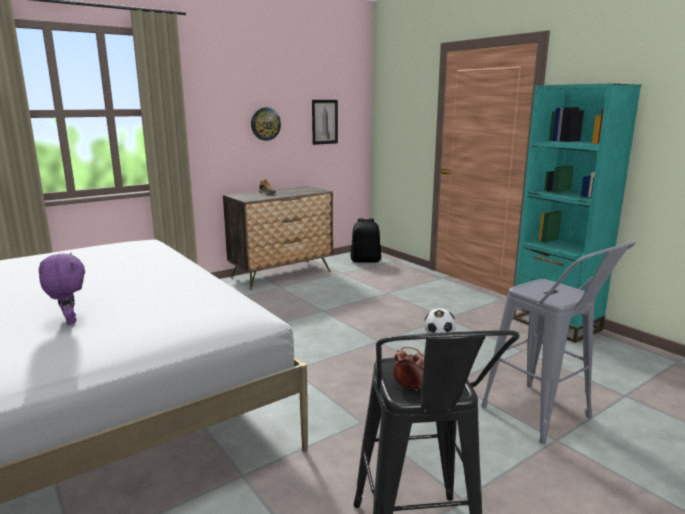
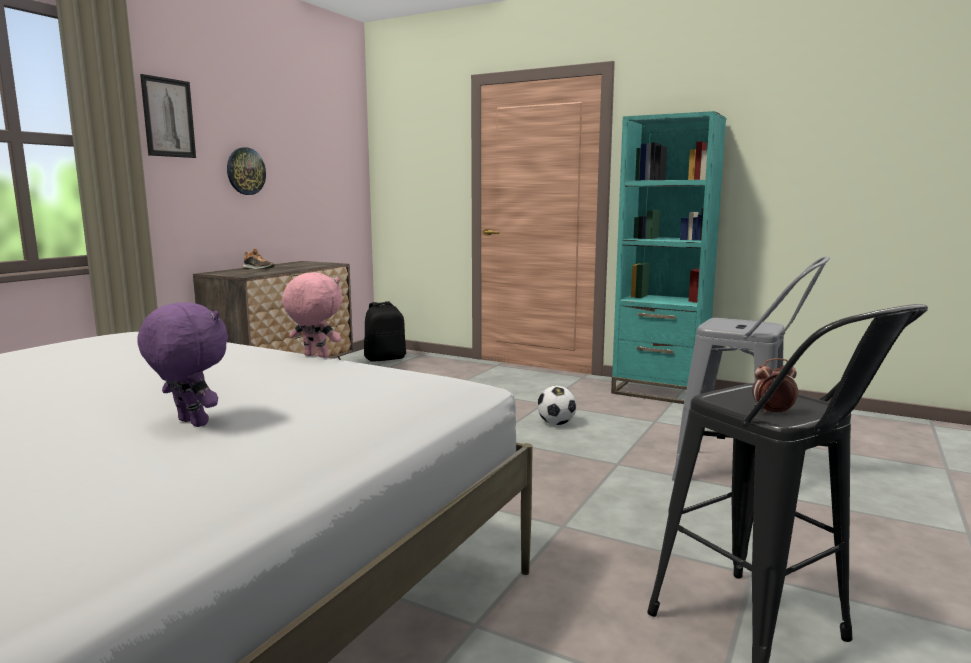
camera: 25 degrees left, 5 degrees down
picture [312,100,338,145] -> picture moved to [140,74,196,158]
none -> pink plush toy [282,272,342,358]

